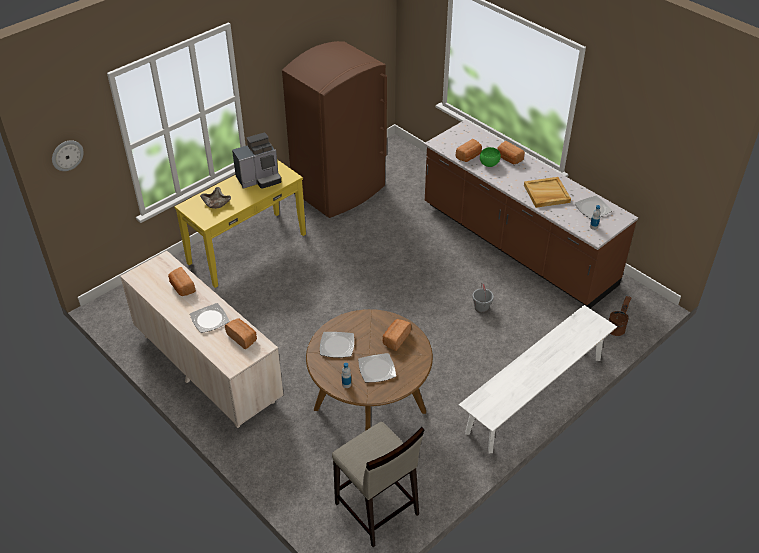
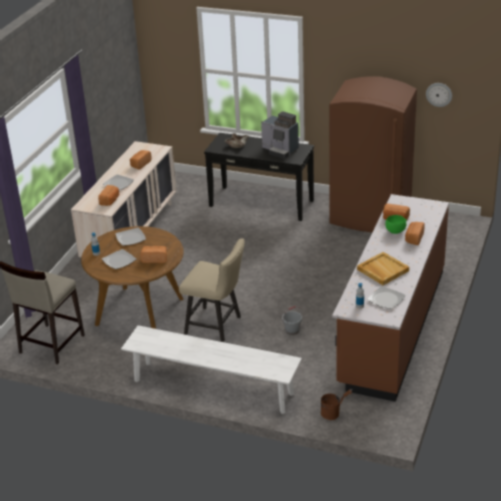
camera: 65 degrees right, 10 degrees down
wall clock [52,140,84,171] -> wall clock moved to [426,83,452,107]
yellow console table [174,160,306,288] -> black console table [204,133,314,221]
none -> beige chair [179,239,245,342]

